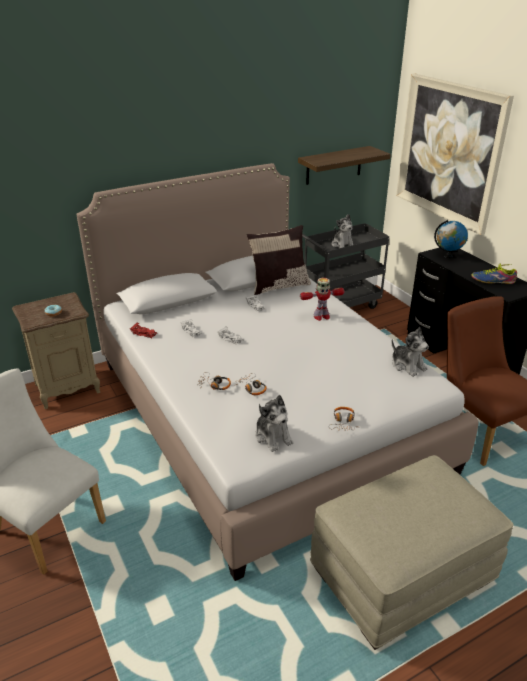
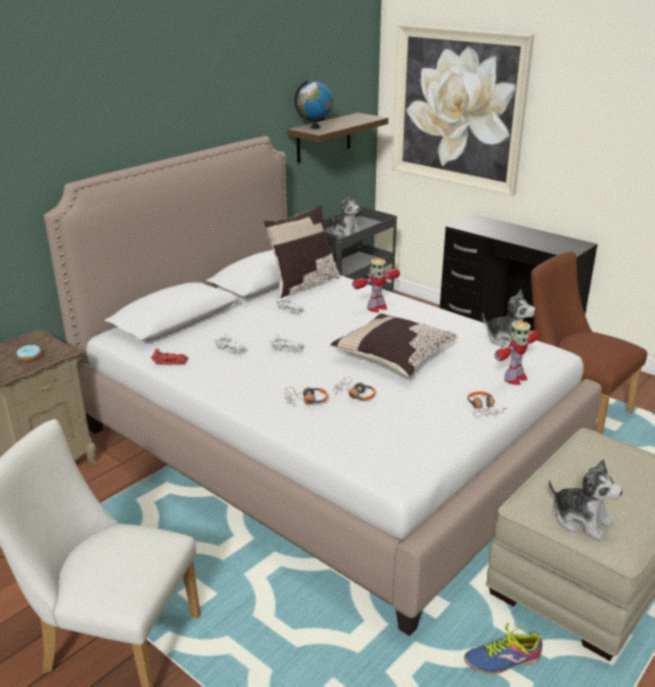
camera: 20 degrees left, 5 degrees down
plush toy [255,395,294,452] -> plush toy moved to [548,459,623,540]
globe [434,220,468,258] -> globe moved to [295,81,333,129]
shoe [471,263,517,284] -> shoe moved to [464,623,542,674]
none -> pillow [330,314,458,377]
none -> toy robot [495,321,539,385]

